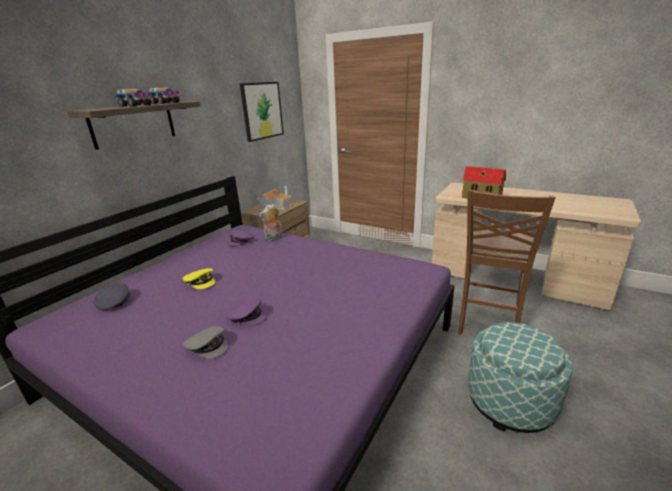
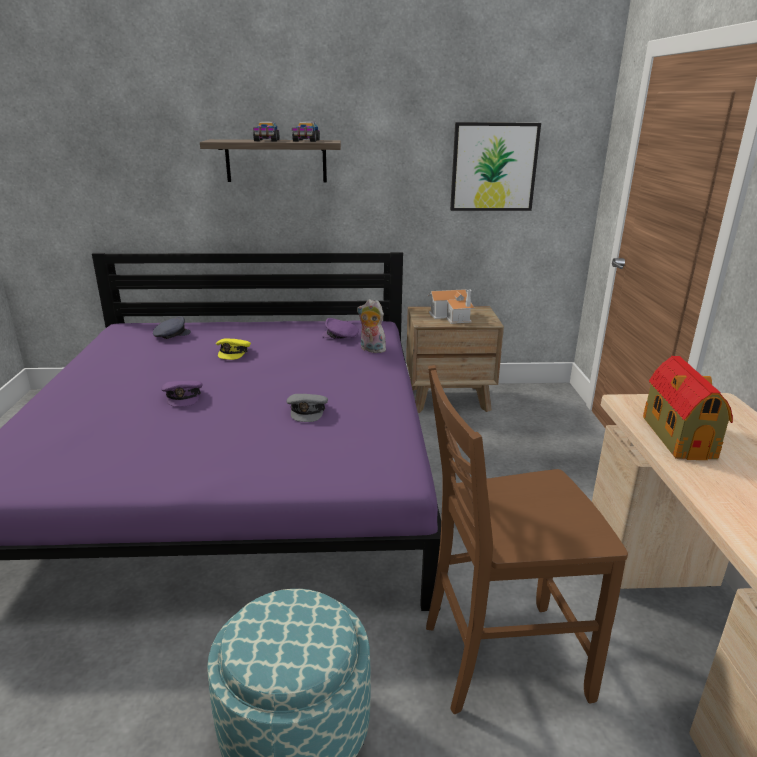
camera: 55 degrees right, 0 degrees up
grey cap [183,326,228,359] -> grey cap moved to [287,394,328,422]

